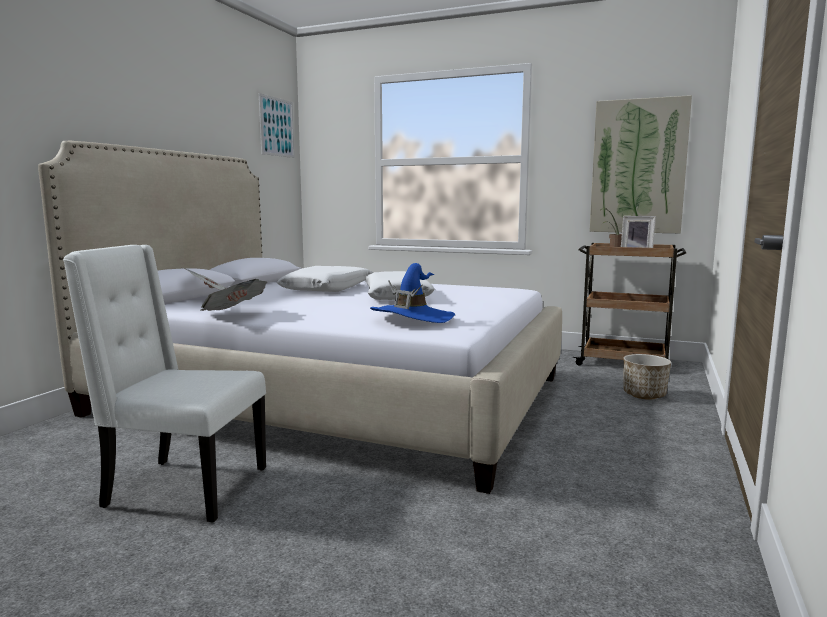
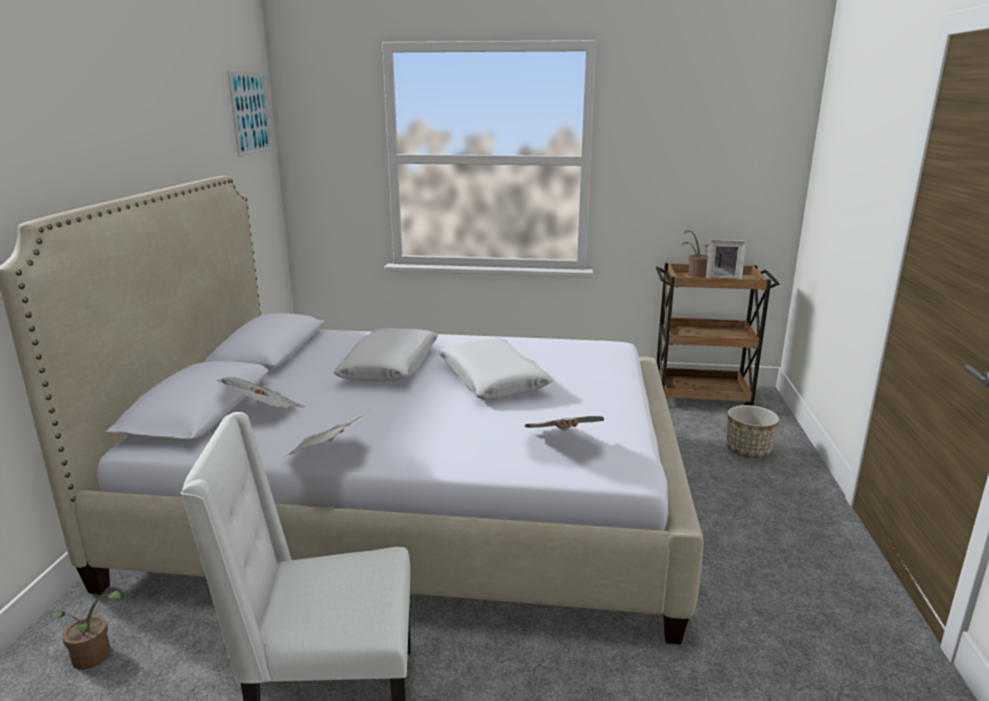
camera: 15 degrees left, 10 degrees up
blue hat [370,263,455,323] -> newspaper [524,416,604,431]
picture [589,95,692,233] -> none
none -> potted plant [51,591,123,670]

